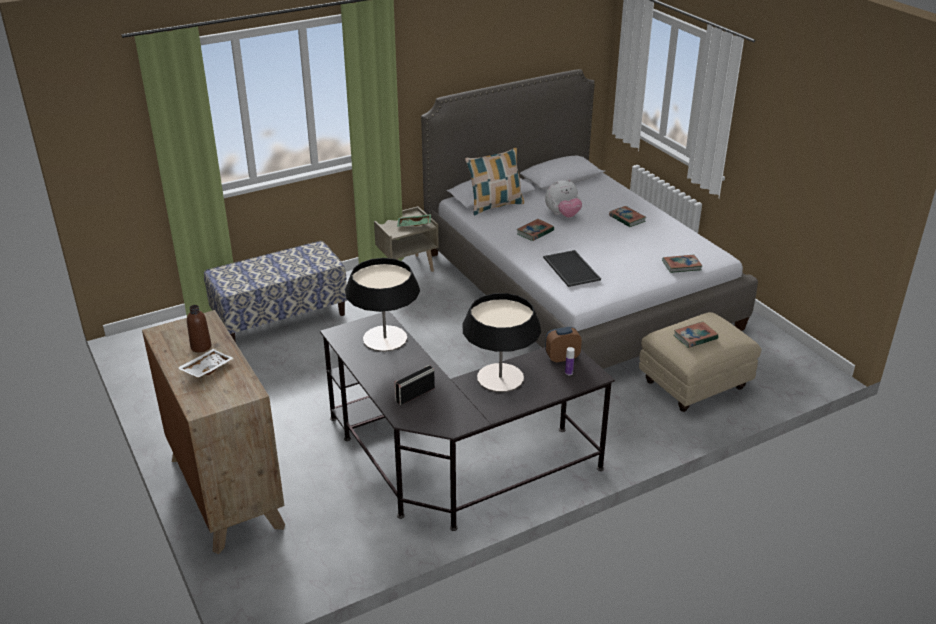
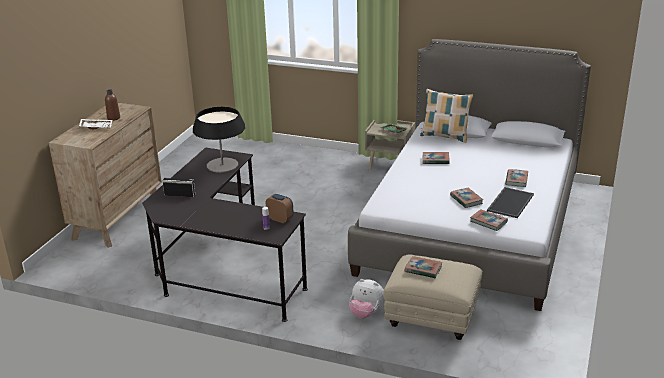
camera: 50 degrees right, 5 degrees down
bench [204,241,348,343] -> none
table lamp [462,293,541,392] -> none
tray [543,250,601,287] -> tray moved to [487,187,534,218]
plush toy [545,179,582,218] -> plush toy moved to [349,279,385,319]
none -> book [450,188,483,208]

